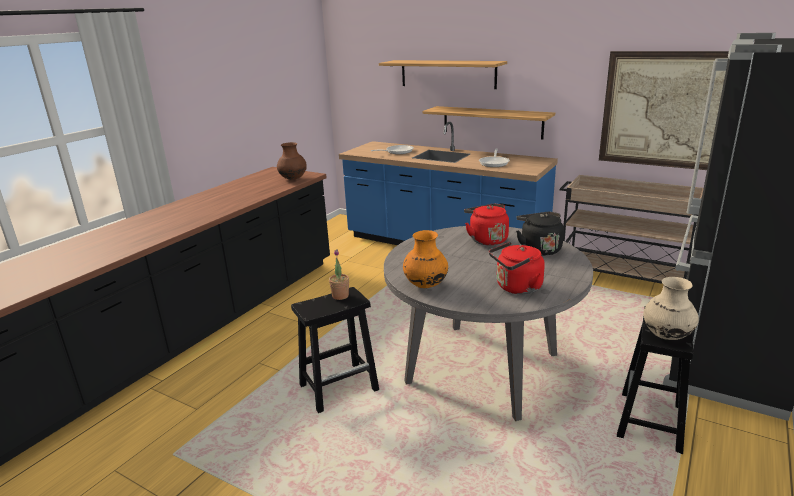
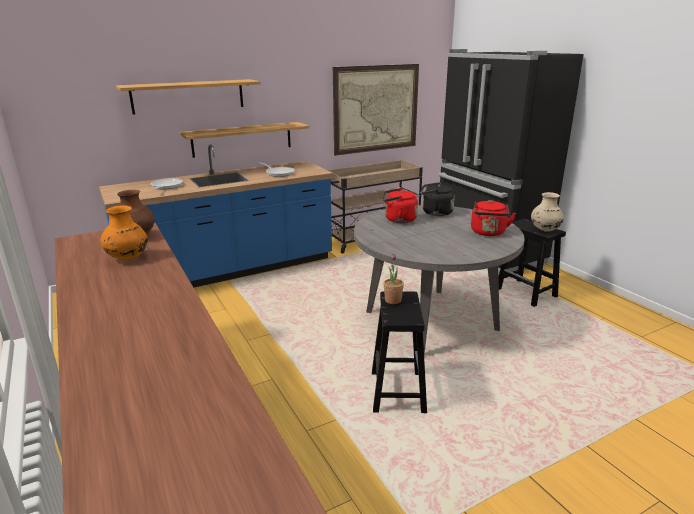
camera: 60 degrees left, 0 degrees up
orange vase [403,230,448,288] -> orange vase moved to [101,205,148,260]

